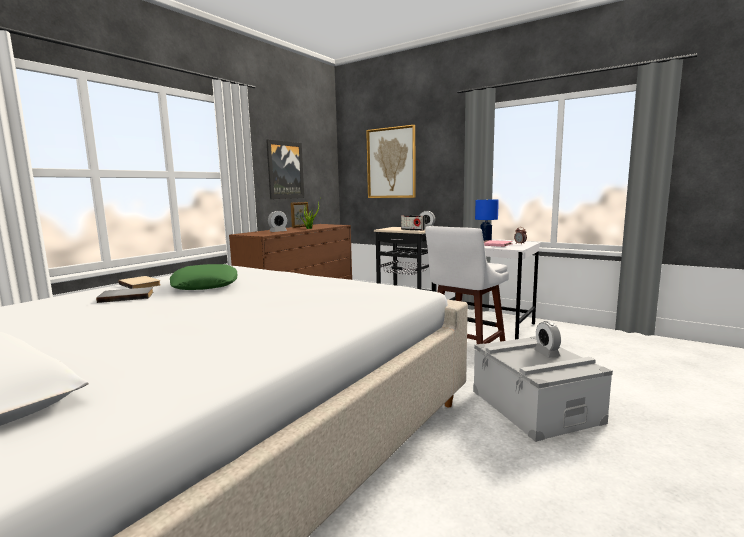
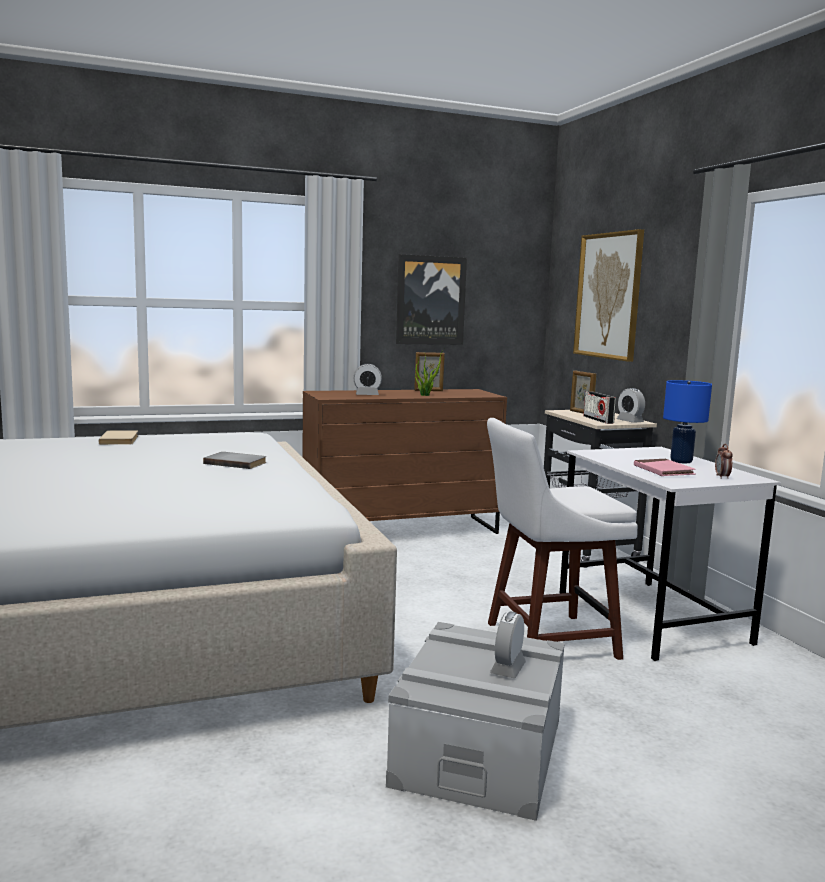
camera: 35 degrees right, 0 degrees up
grey book [96,287,154,303] -> grey book moved to [203,452,266,469]
green pillow [170,264,237,290] -> none
none -> picture frame [570,371,596,414]

